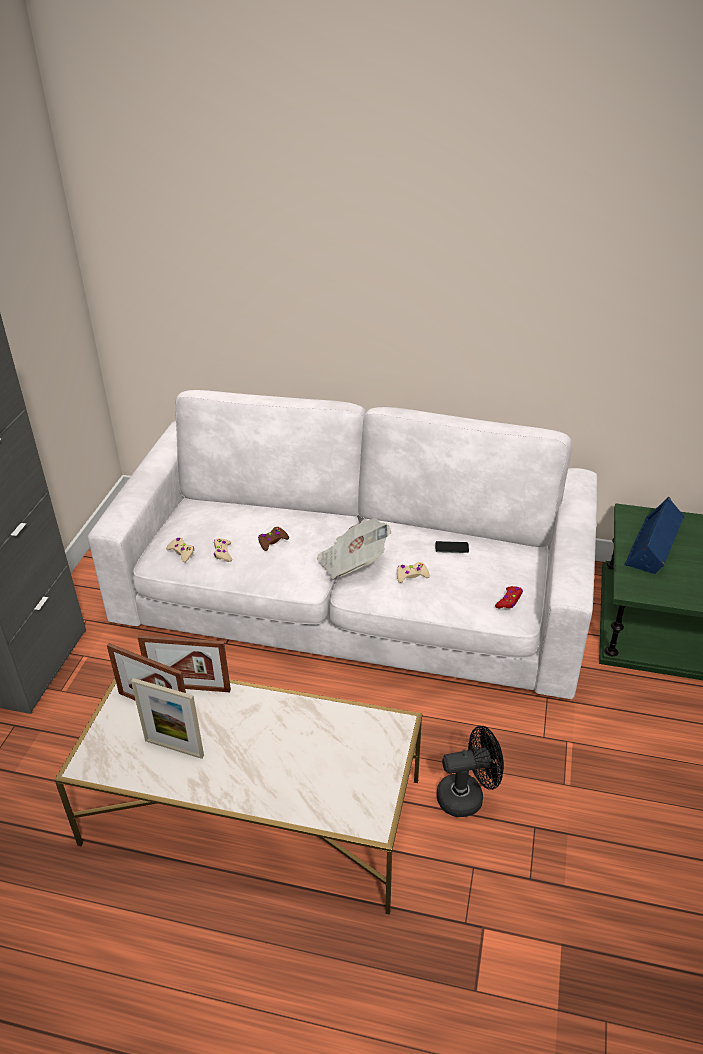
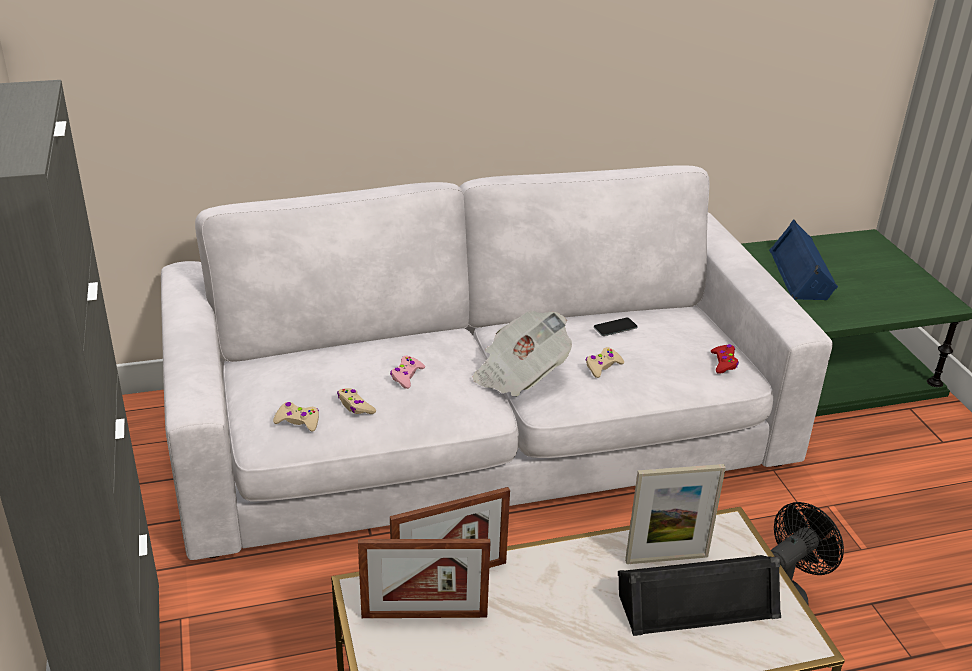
camera: 30 degrees left, 5 degrees down
picture frame [131,678,204,759] -> picture frame moved to [625,464,726,564]
brown game controller [258,527,289,551] -> pink game controller [390,355,425,389]
none -> black speaker [618,555,781,636]

